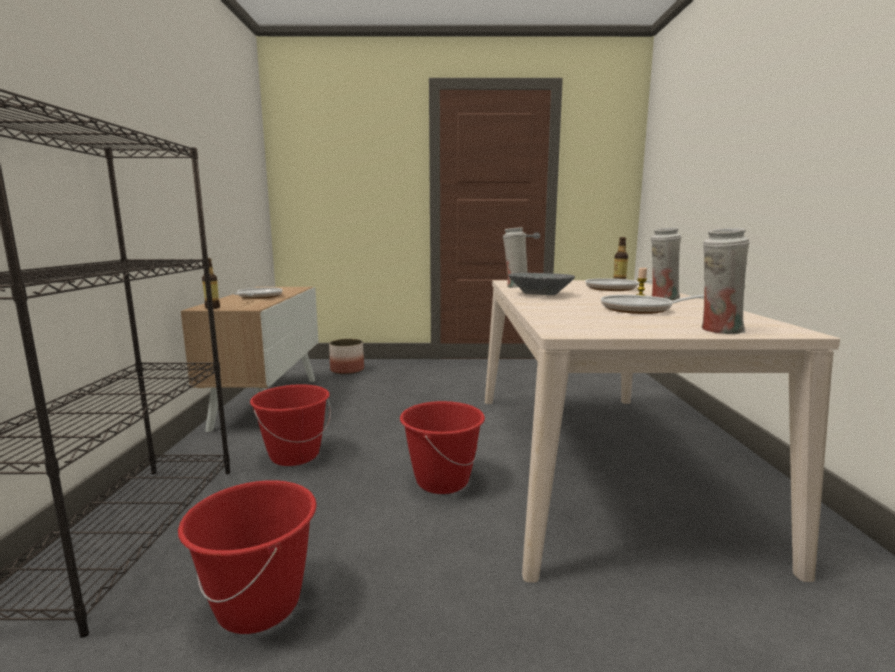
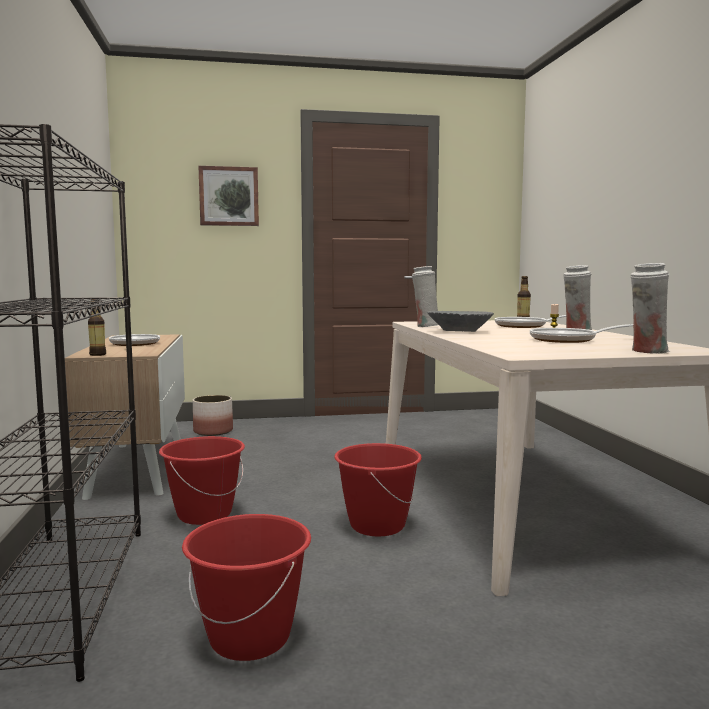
camera: 10 degrees left, 5 degrees down
none -> picture [198,166,259,226]

